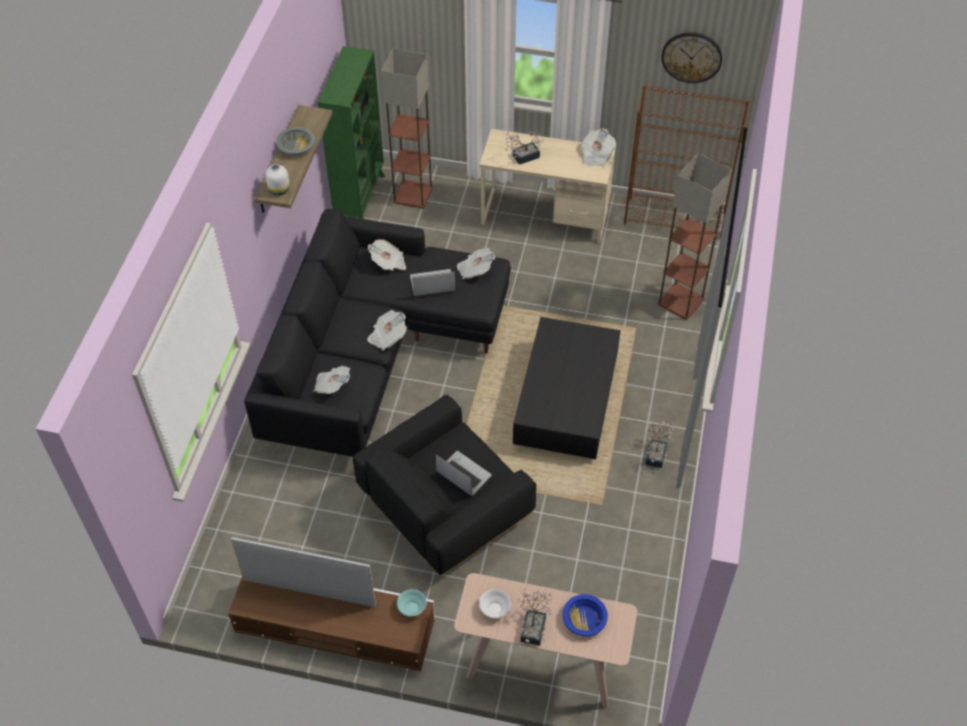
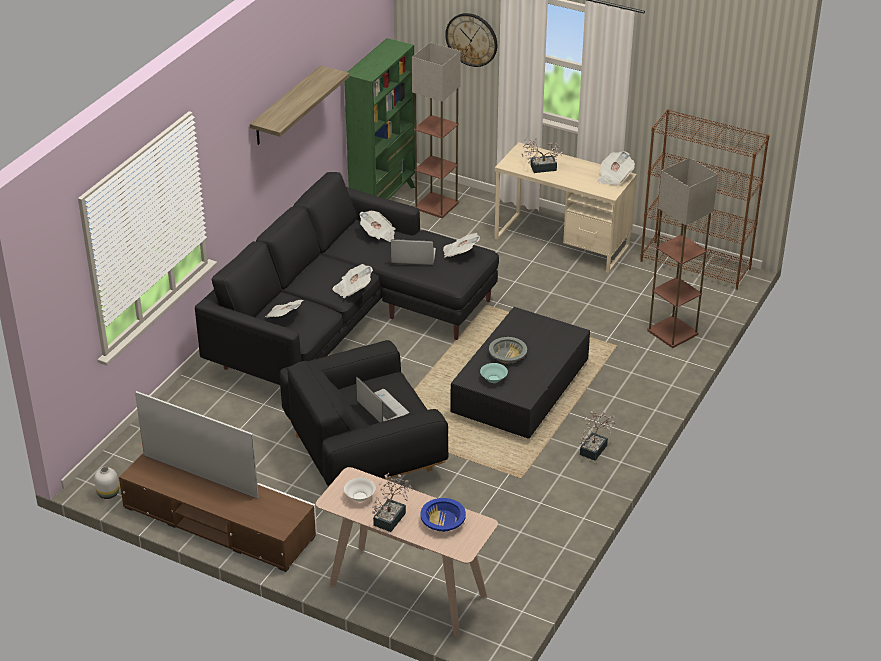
camera: 15 degrees right, 15 degrees down
white vase [265,164,290,196] -> white vase moved to [94,467,119,499]
grey bowl [276,127,315,156] -> grey bowl moved to [489,337,527,364]
turquoise bowl [397,589,427,616] -> turquoise bowl moved to [480,363,508,383]
wall clock [662,32,722,83] -> wall clock moved to [445,13,497,67]

